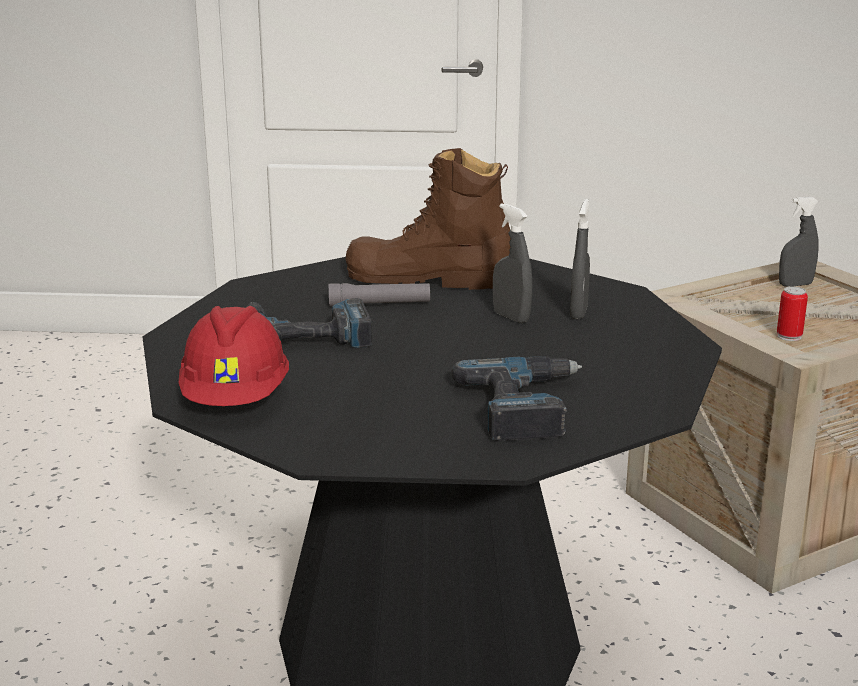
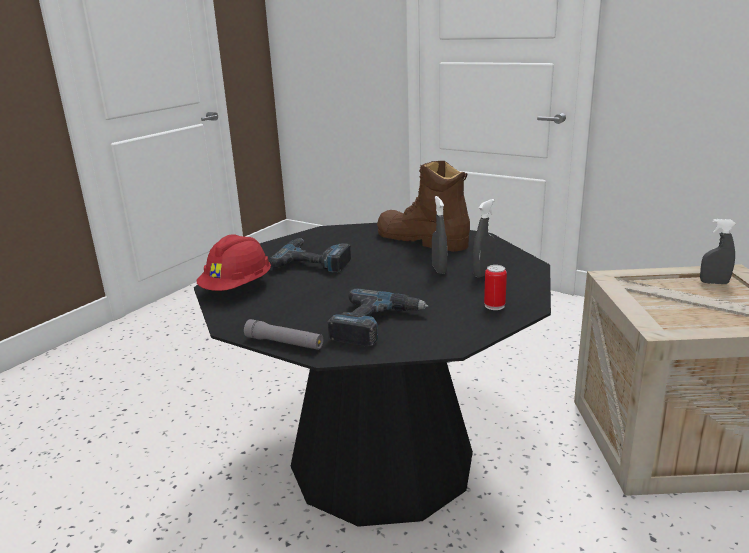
camera: 30 degrees right, 0 degrees up
grey flashlight [329,283,430,306] -> grey flashlight moved to [244,319,323,350]
can [777,286,808,341] -> can moved to [484,265,507,310]

